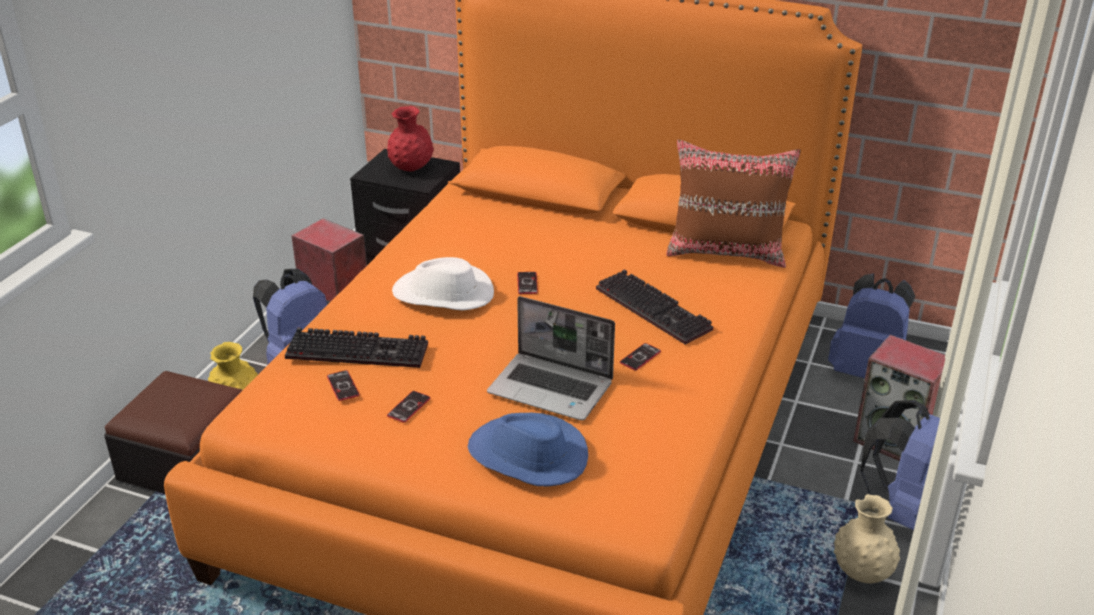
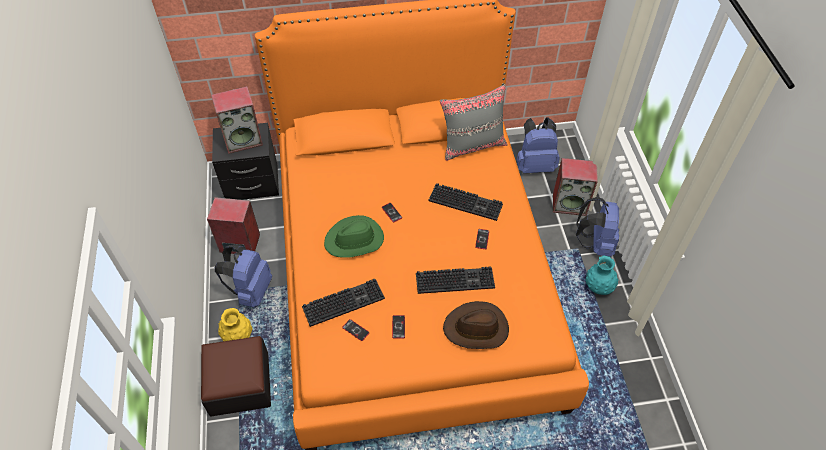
camera: 30 degrees left, 20 degrees up
red vase [387,106,434,171] -> speaker [211,86,263,154]
white hat [392,257,494,311] -> green hat [324,215,384,258]
blue hat [468,413,588,486] -> brown hat [443,301,509,349]
laptop [487,296,615,421] -> keyboard [416,266,495,294]
brown pillow [666,139,801,268] -> grey pillow [440,84,508,161]
beige vase [834,494,900,583] -> turquoise vase [585,255,619,295]

